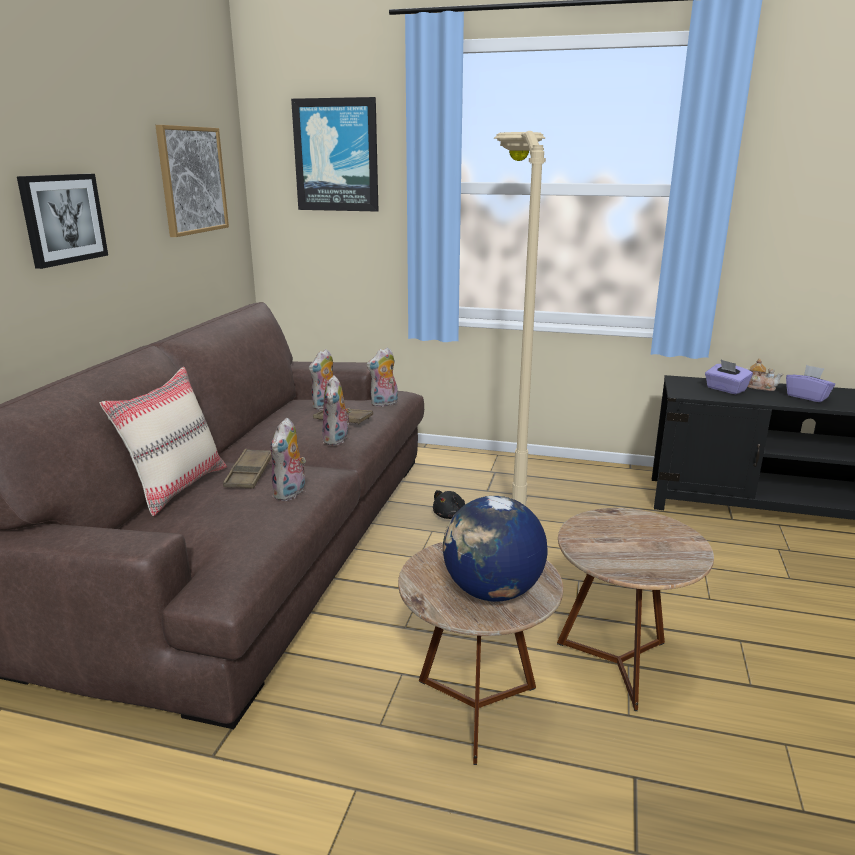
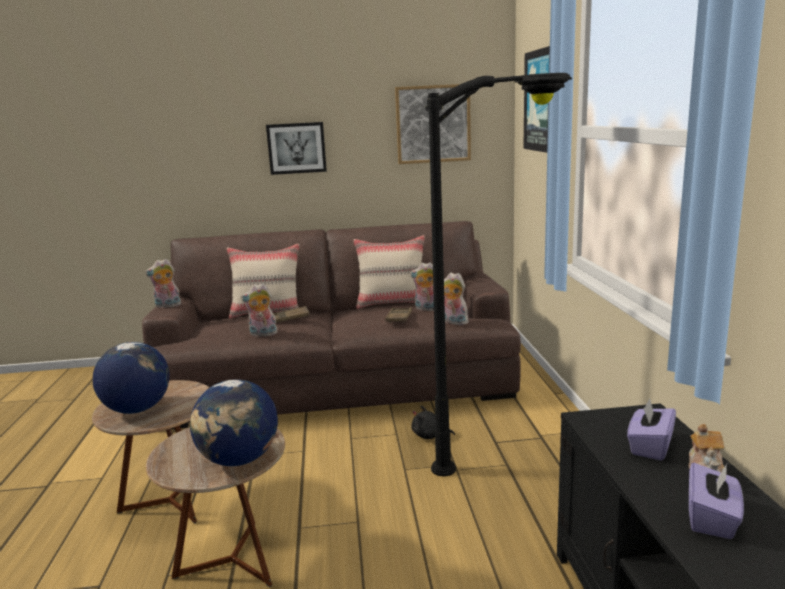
camera: 70 degrees right, 5 degrees down
plush toy [322,375,351,446] -> plush toy moved to [145,259,181,308]
beige floor lamp [494,131,546,506] -> black floor lamp [425,73,572,476]
none -> globe [190,379,278,466]
none -> beige pillow [353,235,425,309]

